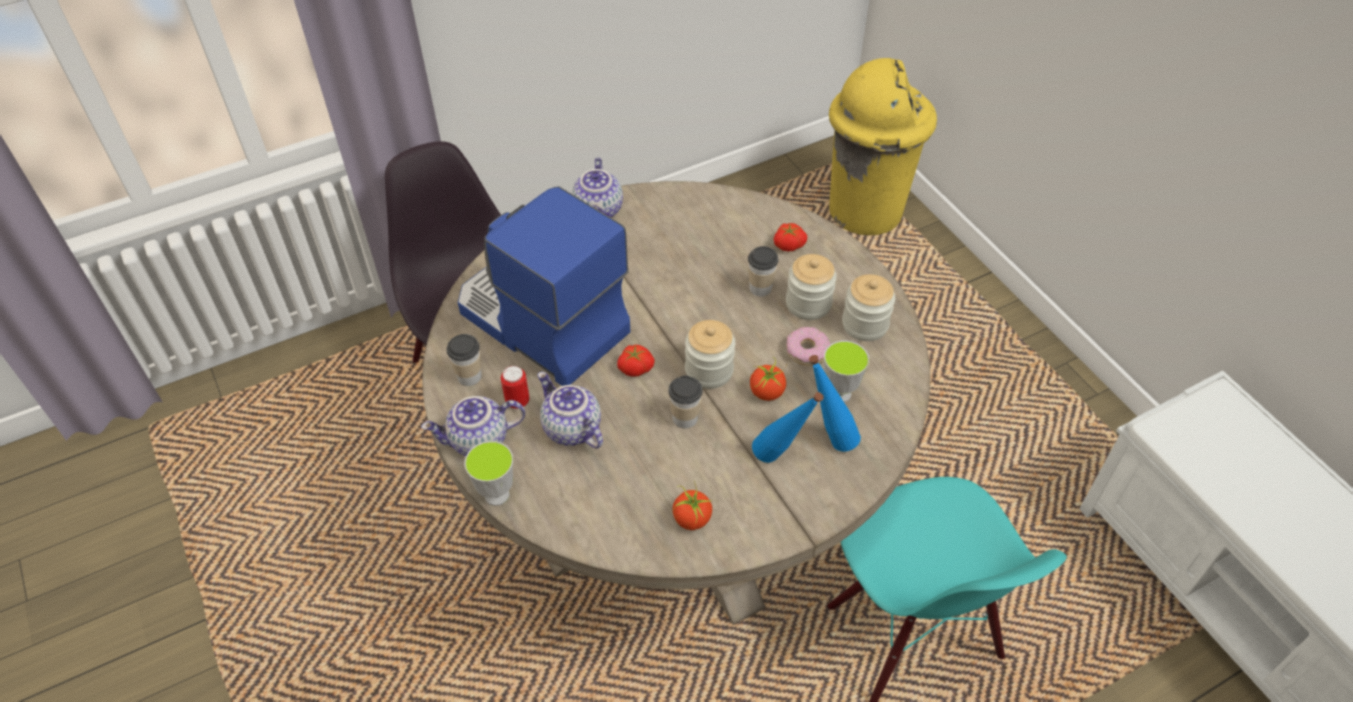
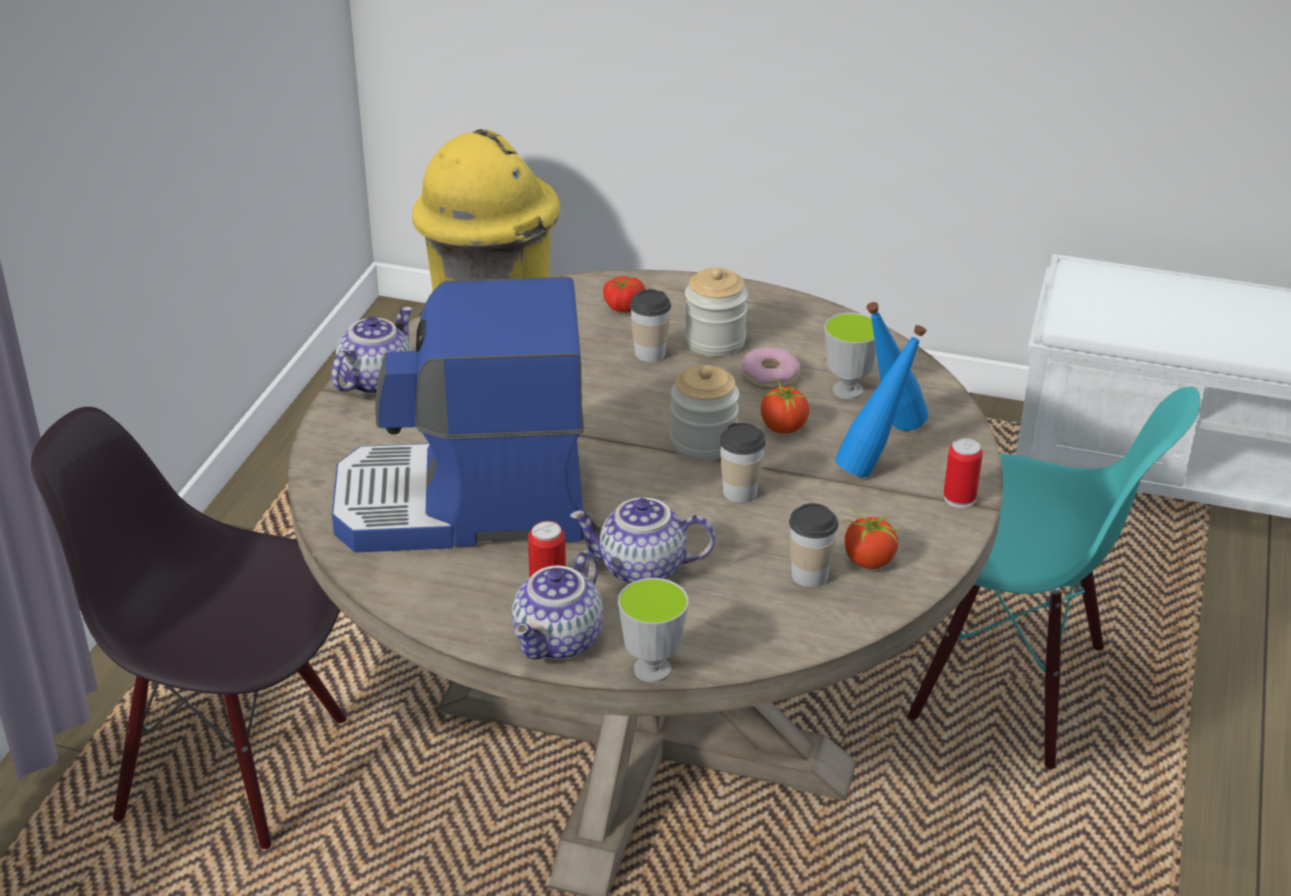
camera: 45 degrees left, 15 degrees down
cup [446,334,482,386] -> cup moved to [789,503,838,587]
teapot [572,157,623,217] -> teapot turned 105 degrees counterclockwise [331,307,413,395]
tomato [617,345,655,377] -> none
jar [842,274,895,341] -> none
none -> can [943,438,983,508]

